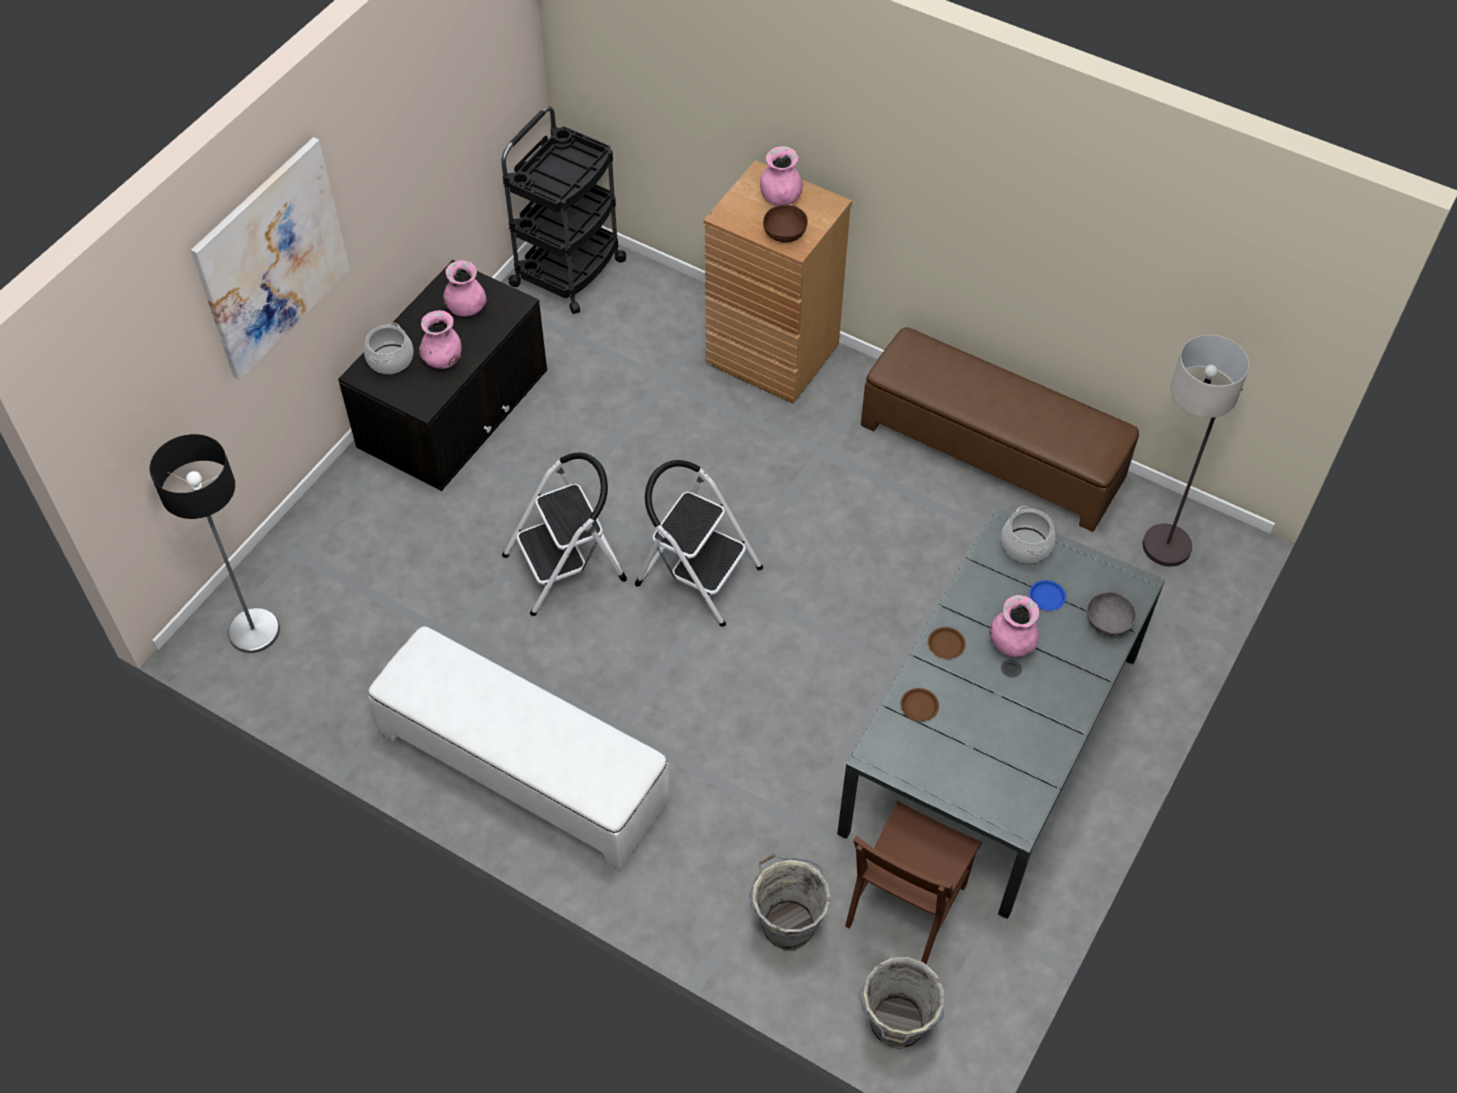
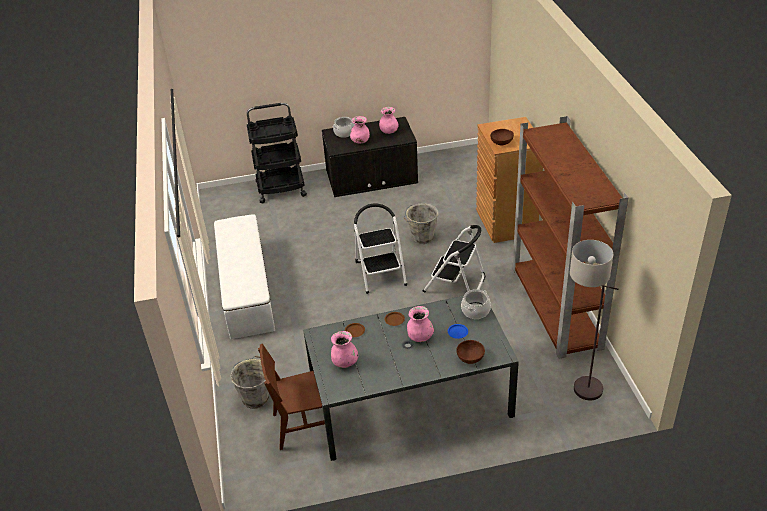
camera: 50 degrees right, 15 degrees down
floor lamp [150,434,280,653] -> none
picture [191,137,350,380] -> none
black cart [501,107,626,314] -> black cart moved to [247,103,307,204]
step ladder [502,452,627,616] -> step ladder moved to [423,225,486,293]
pink vase [760,146,803,206] -> pink vase moved to [331,331,358,368]
grey bucket [858,957,944,1049] -> grey bucket moved to [403,203,438,244]
brown bench [861,327,1139,532] -> brown bookcase [513,116,629,359]
grey bowl [1087,591,1136,636] -> brown bowl [456,340,485,364]

